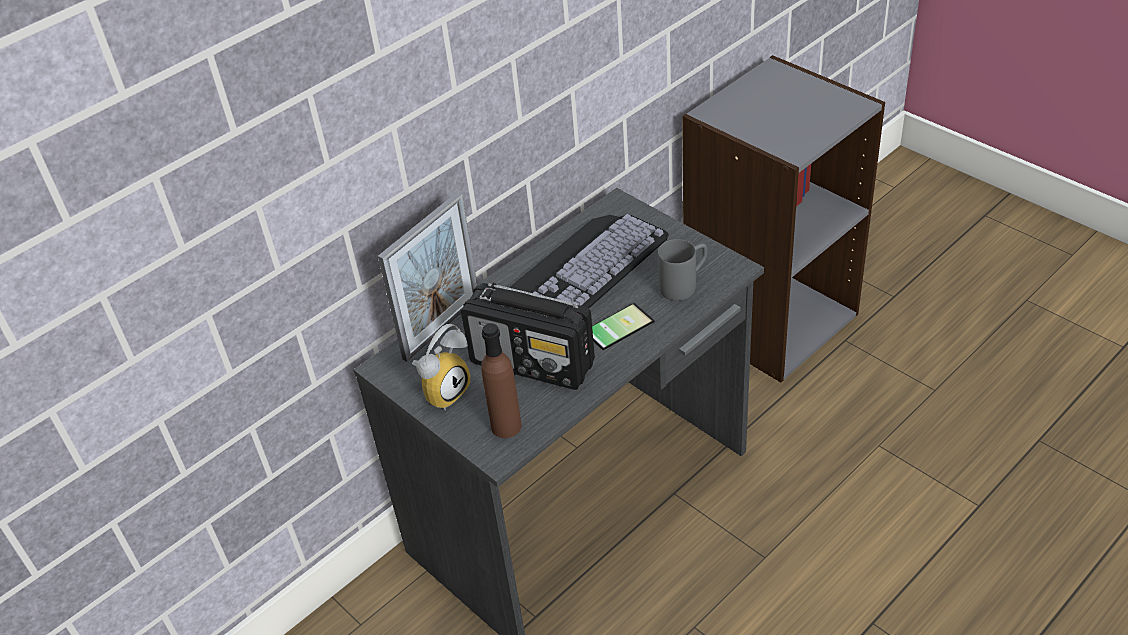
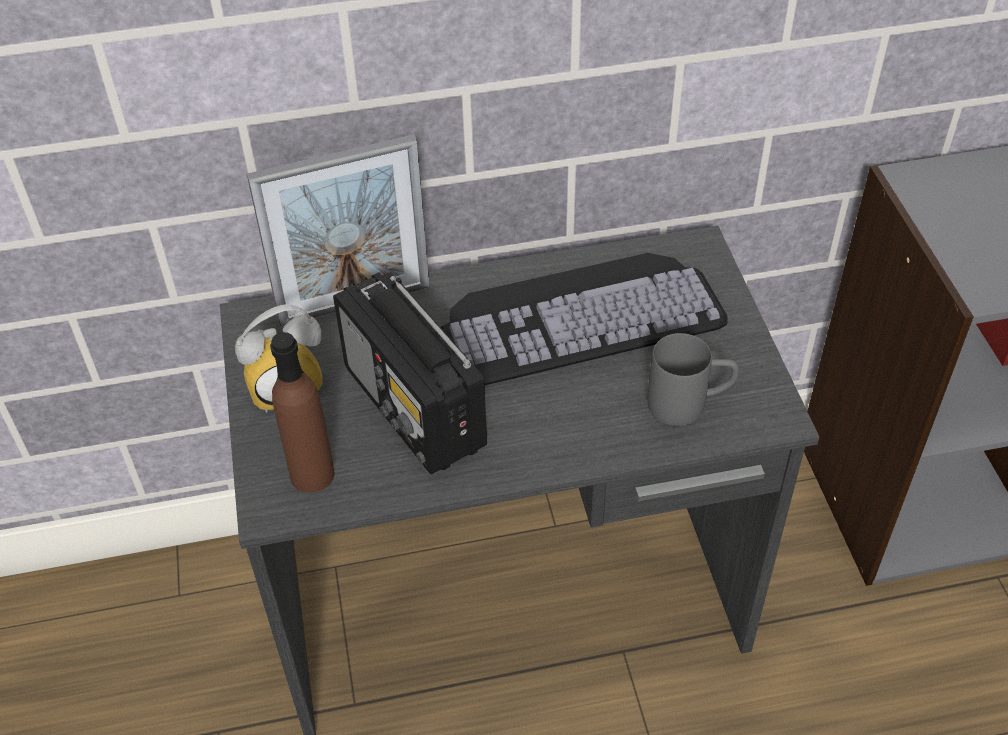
camera: 30 degrees right, 5 degrees up
phone [592,303,655,350] -> none

